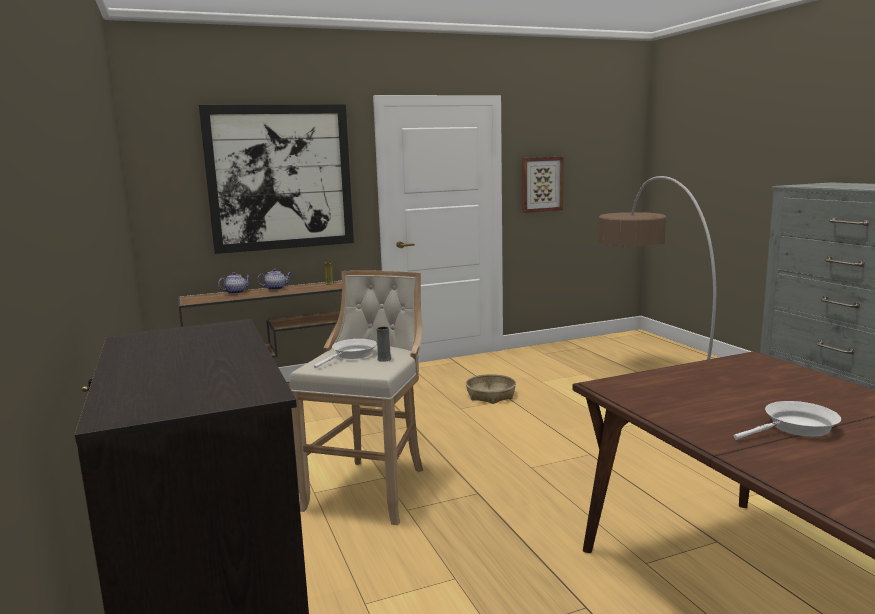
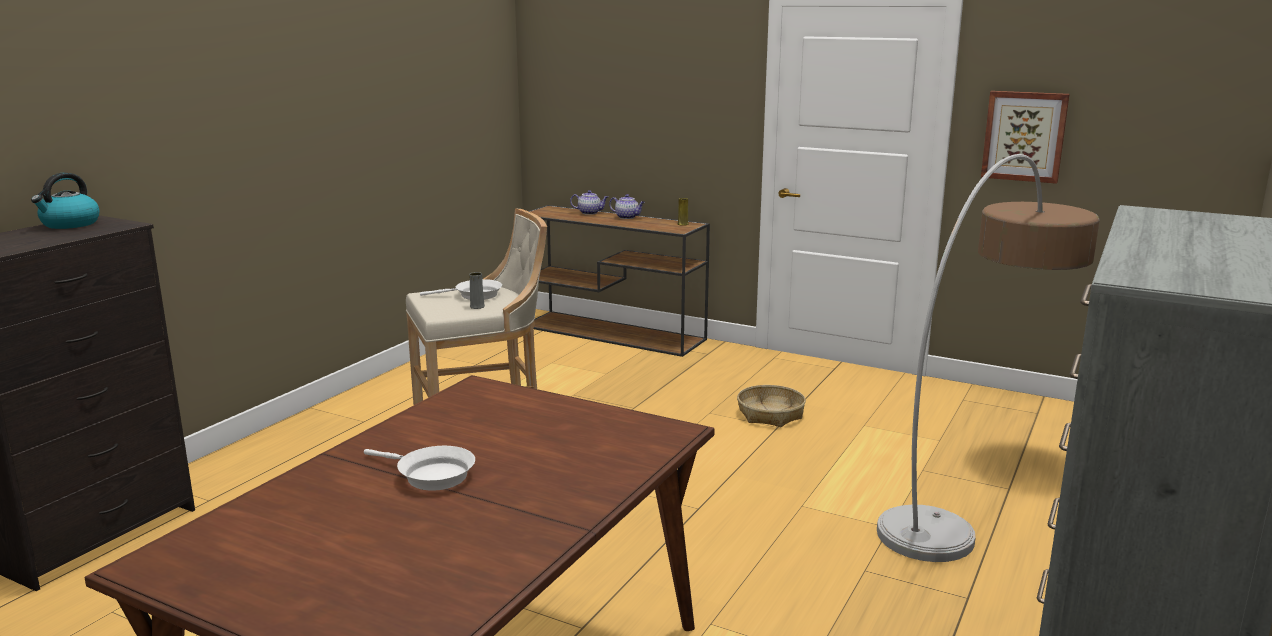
camera: 50 degrees right, 5 degrees up
picture [199,104,354,254] -> none
none -> kettle [31,172,99,229]

